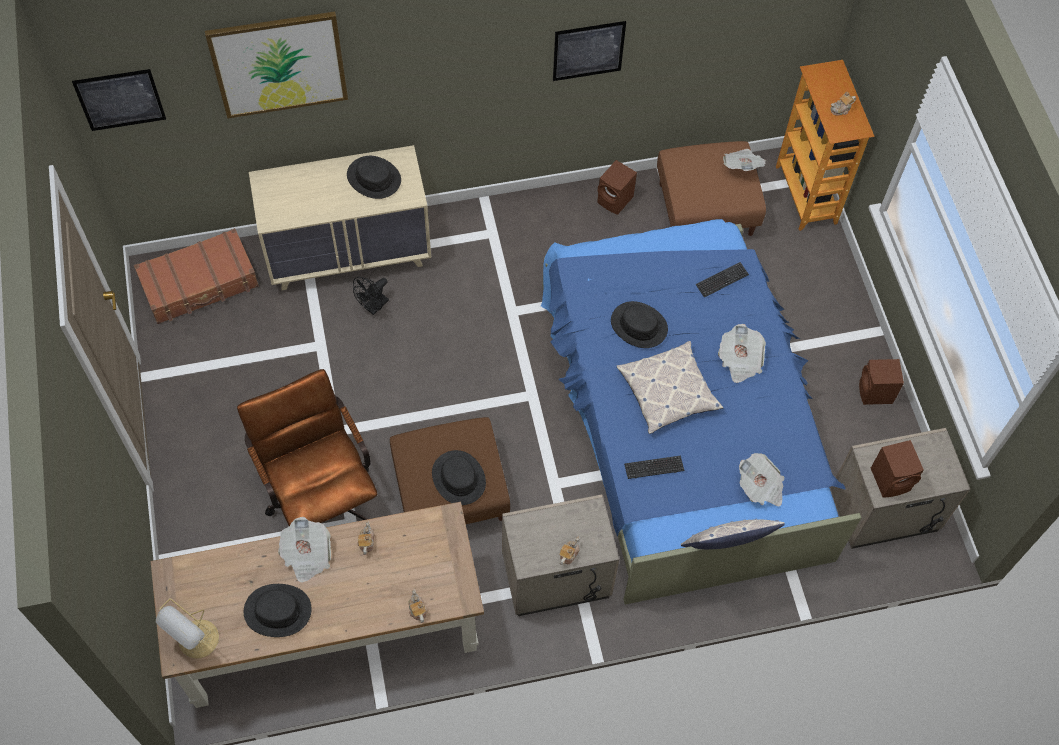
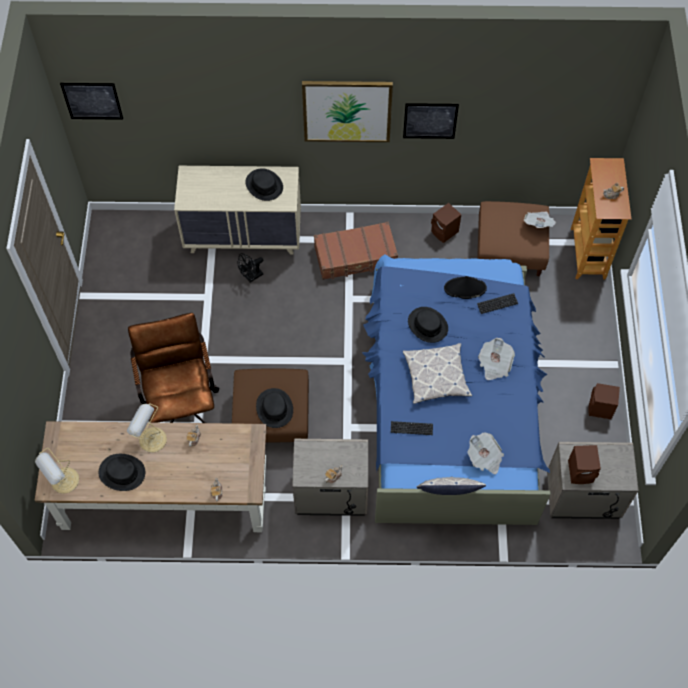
camera: 15 degrees right, 0 degrees up
brown suitcase [134,228,259,324] -> brown suitcase moved to [314,222,398,280]
picture [205,11,348,119] -> picture moved to [302,81,393,142]
newspaper [278,517,331,583] -> table lamp [127,403,167,453]
none -> black hat [444,276,487,299]

